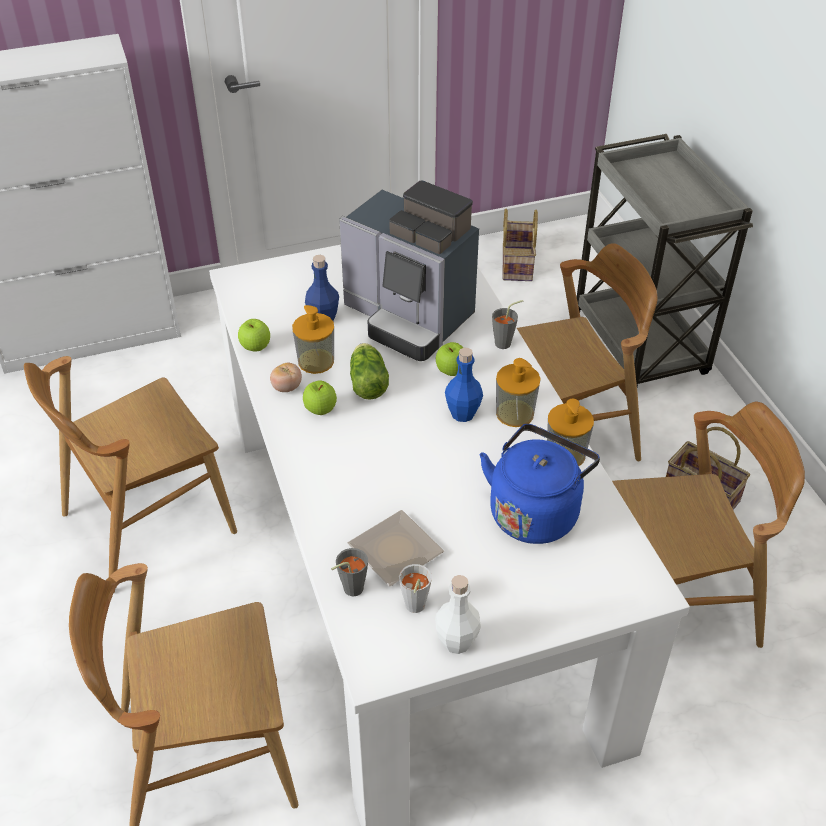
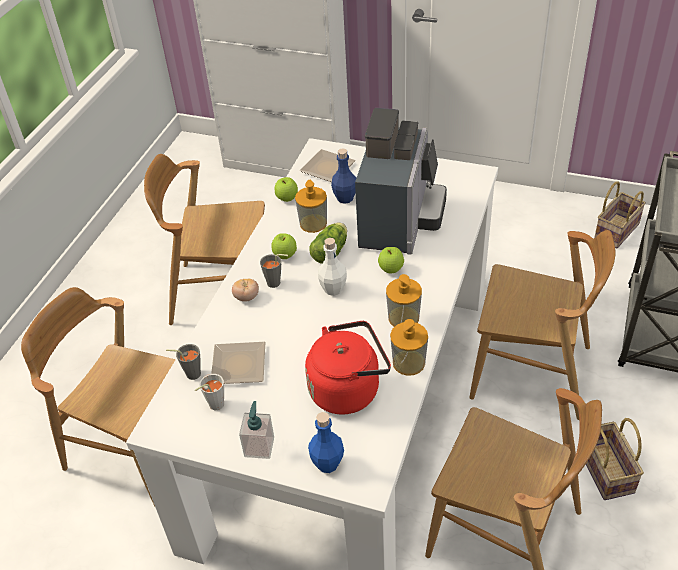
camera: 40 degrees right, 0 degrees up
tomato [270,363,302,392] -> tomato moved to [232,279,259,302]
coffee machine [339,180,479,361] -> coffee machine turned 150 degrees counterclockwise [355,108,447,255]
white bottle [435,575,481,654] -> white bottle moved to [318,238,347,296]
blue bottle [445,348,483,422] -> blue bottle moved to [308,412,344,473]
blue kettle [480,424,600,544] -> red kettle [305,321,391,415]
grey cup [492,300,523,349] -> grey cup moved to [260,254,288,288]
none -> soap dispenser [239,401,274,459]
none -> plate [299,149,356,182]

